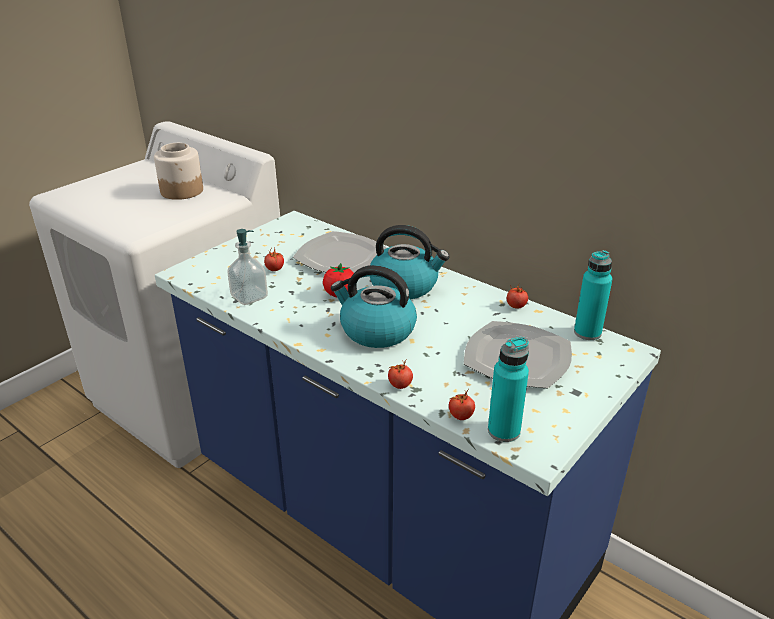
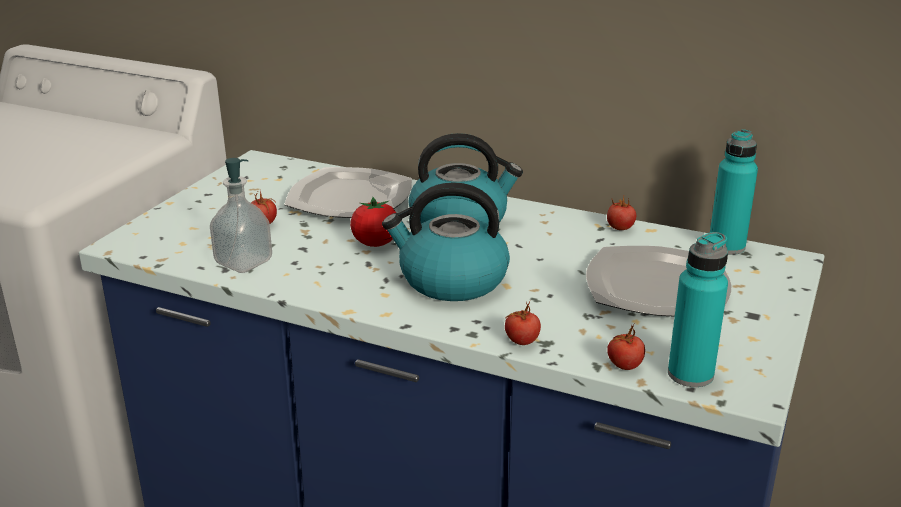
camera: 15 degrees left, 5 degrees down
jar [154,143,203,200] -> none

